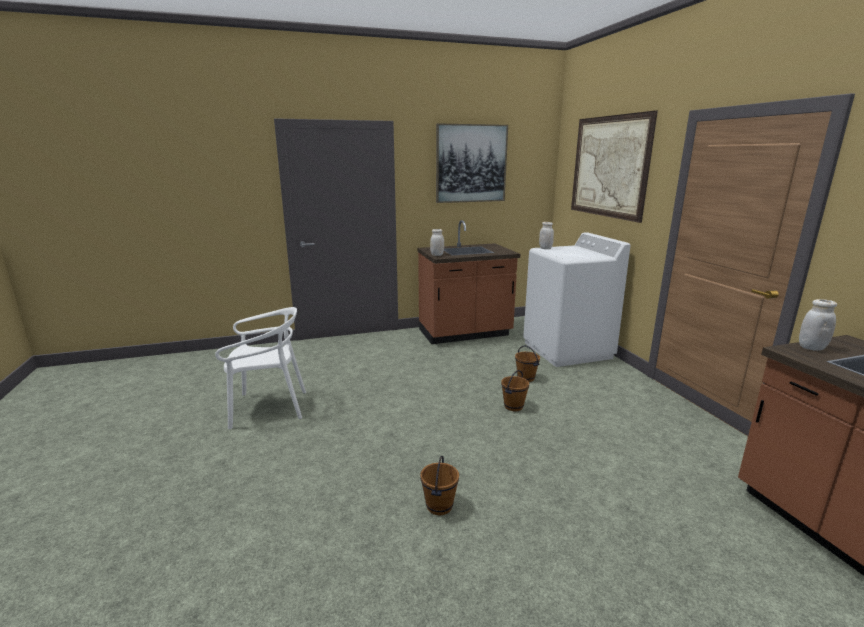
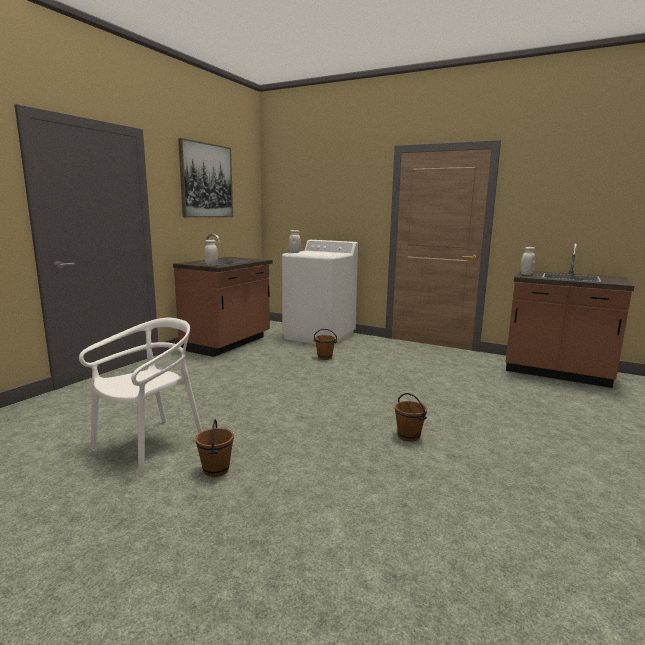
camera: 45 degrees left, 5 degrees down
brown bucket [501,370,529,411] -> brown bucket moved to [195,419,234,477]
picture [571,110,658,223] -> none

